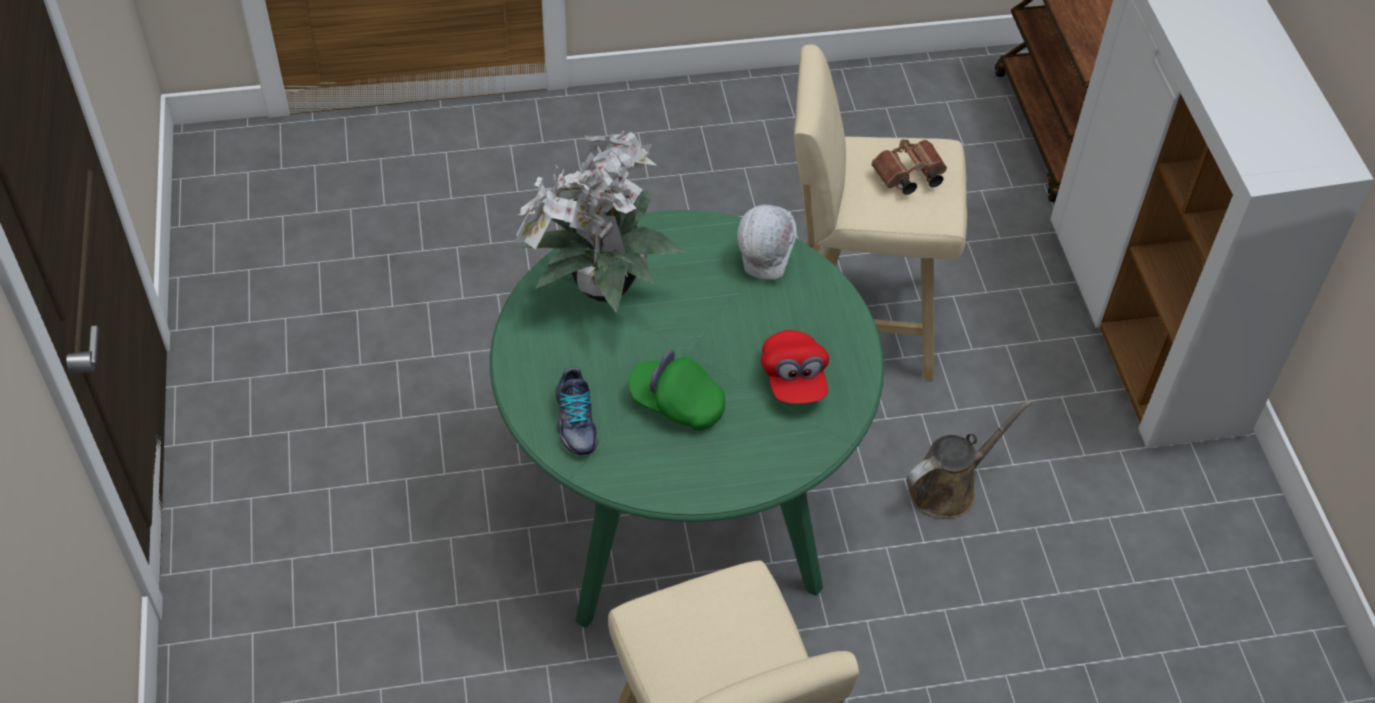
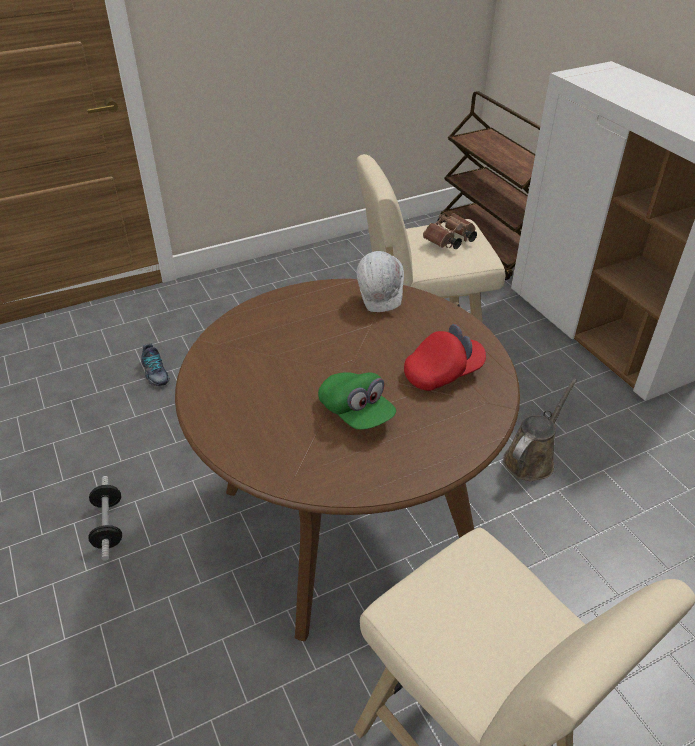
camera: 15 degrees left, 10 degrees down
green dining table [490,210,884,628] -> brown dining table [175,279,520,641]
potted plant [514,129,685,312] -> none
shoe [555,367,598,455] -> shoe moved to [141,343,170,386]
green cap [629,349,725,430] -> green cap turned 135 degrees counterclockwise [318,372,396,430]
red cap [761,330,829,404] -> red cap turned 90 degrees counterclockwise [404,324,486,391]
none -> dumbbell [88,476,122,561]

